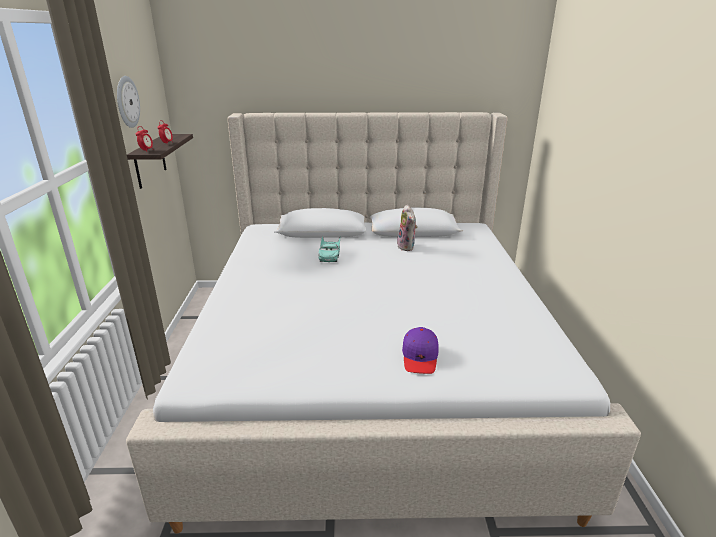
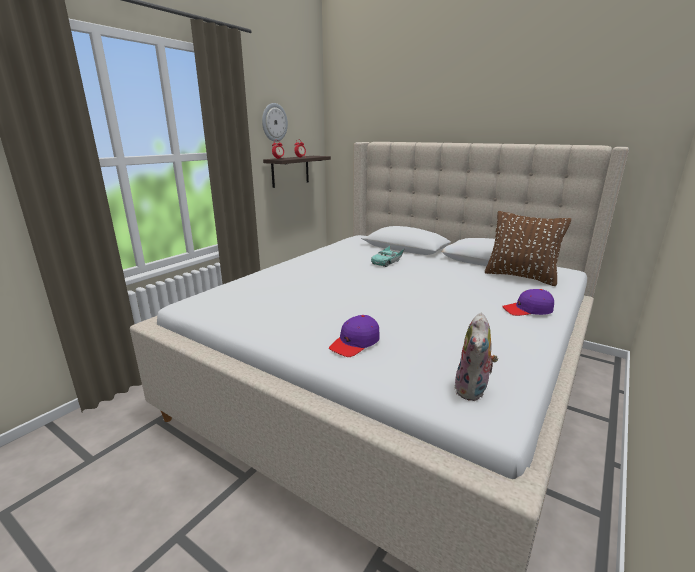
camera: 35 degrees right, 5 degrees down
plush toy [397,205,417,251] -> plush toy moved to [454,313,498,401]
none -> brown pillow [485,211,571,286]
none -> purple cap [502,289,554,316]

